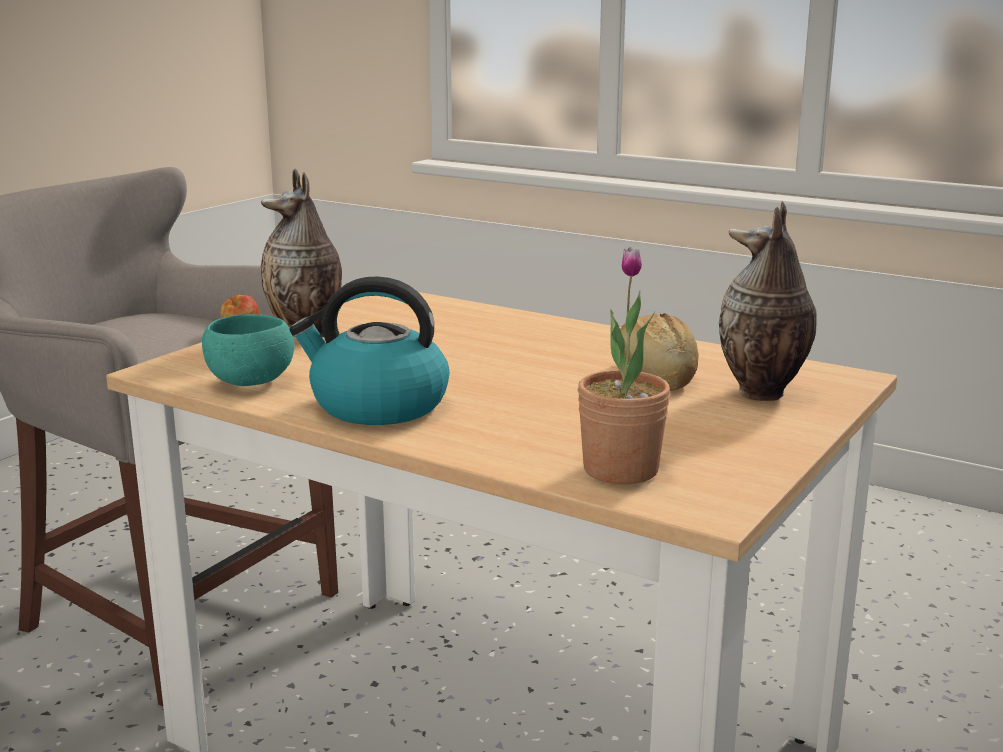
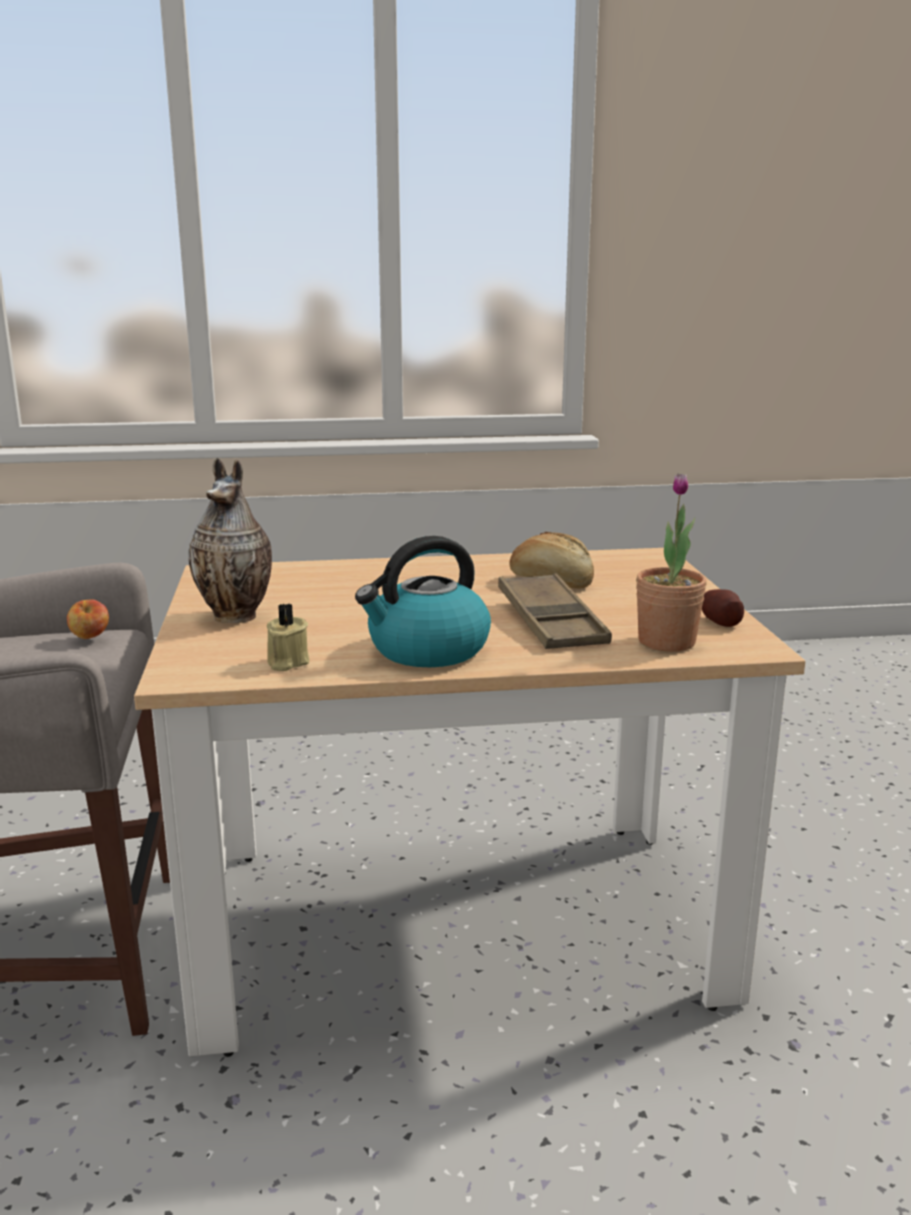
camera: 40 degrees left, 0 degrees up
turquoise bowl [202,314,295,386] -> beige candle [267,603,309,671]
vase [719,201,817,401] -> none
none -> brown tray [498,573,612,649]
none -> potato [702,589,744,627]

